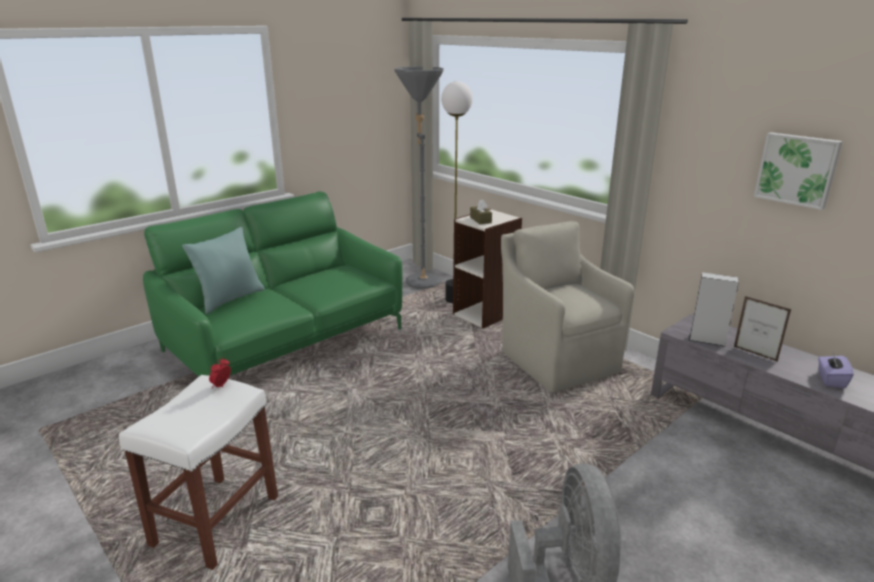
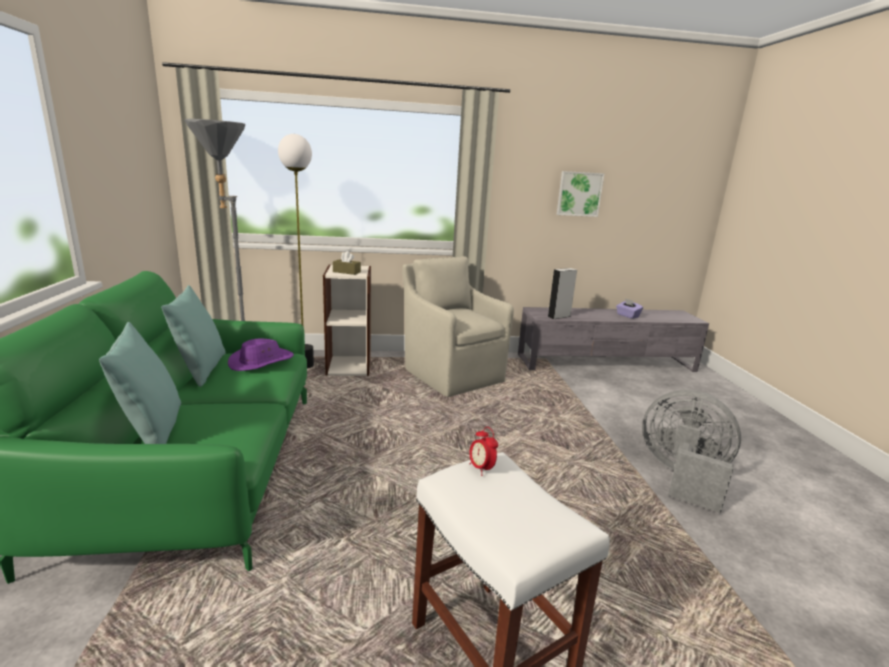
camera: 55 degrees left, 5 degrees down
beige armchair [501,221,634,393] -> beige armchair turned 45 degrees clockwise [402,256,514,397]
picture frame [734,296,791,362] -> none
none -> turquoise pillow [161,285,226,387]
none -> purple hat [228,339,294,371]

